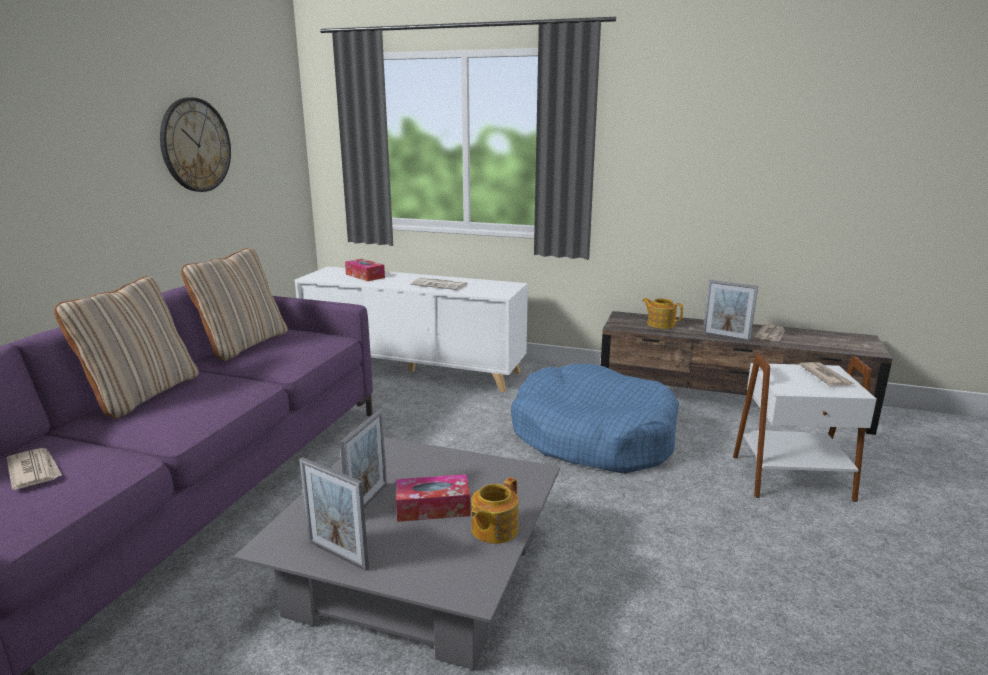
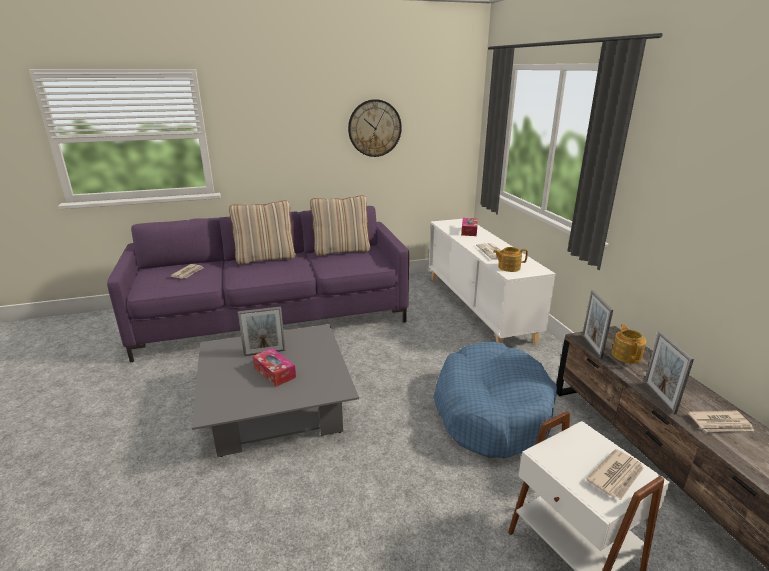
camera: 55 degrees right, 5 degrees up
picture frame [299,457,369,571] -> picture frame moved to [582,290,613,359]
teapot [471,477,519,544] -> teapot moved to [493,247,528,272]

